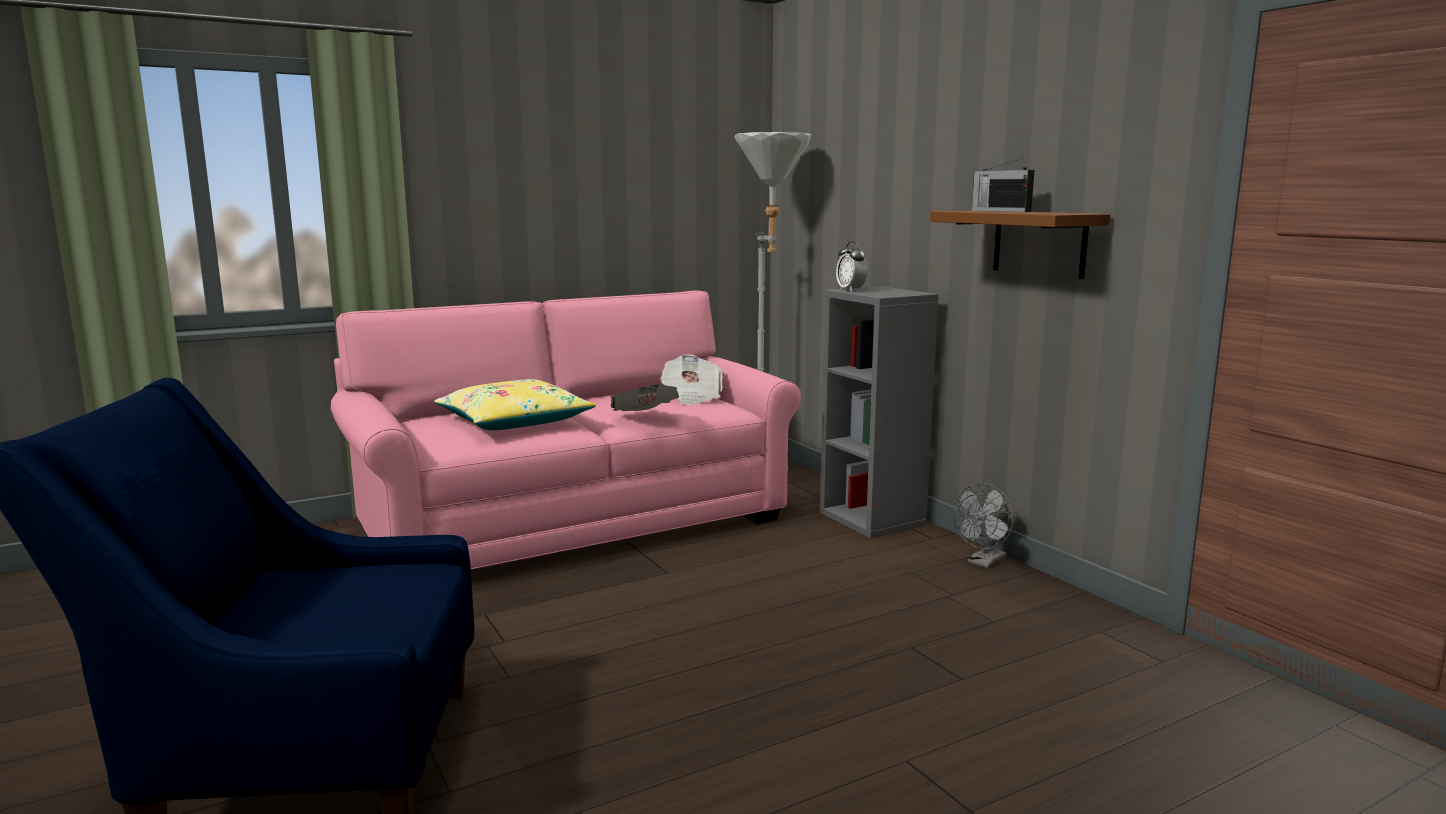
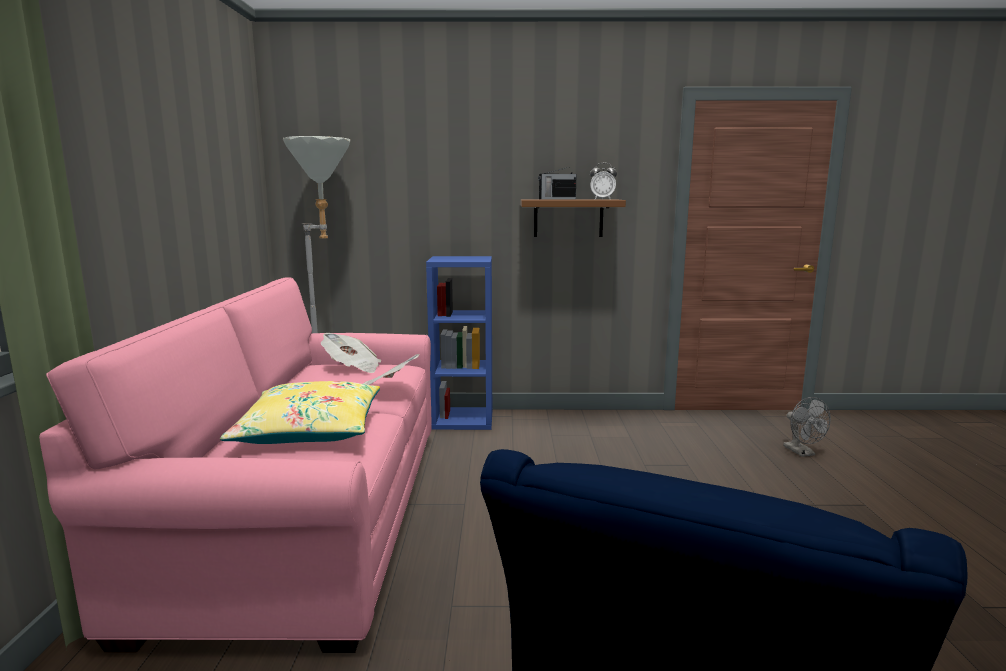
camera: 60 degrees left, 0 degrees up
grey bookcase [820,286,938,538] -> blue bookcase [426,256,492,430]
alarm clock [836,241,868,291] -> alarm clock moved to [590,163,617,199]
grey fan [953,483,1014,568] -> grey fan moved to [783,397,831,457]

